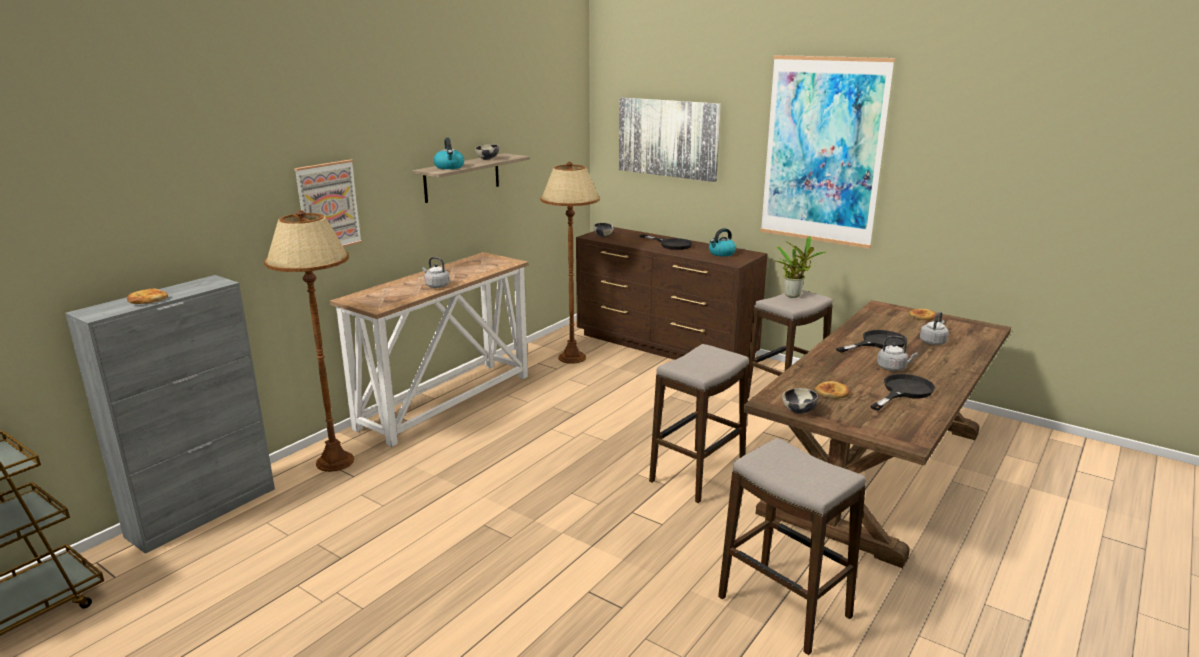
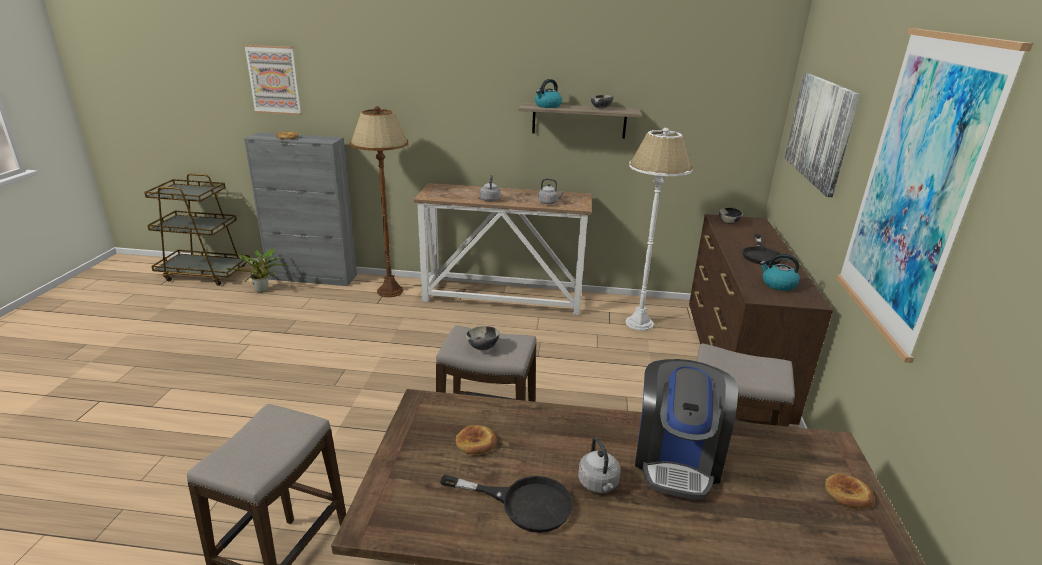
camera: 60 degrees right, 5 degrees up
picture [294,160,362,247] -> picture moved to [244,45,301,115]
brown floor lamp [540,162,600,364] -> white floor lamp [626,128,693,331]
potted plant [772,236,826,298] -> potted plant moved to [227,248,288,293]
bowl [782,388,818,414] -> bowl moved to [466,326,499,350]
black frying pan [836,330,907,353] -> coffee machine [635,359,738,499]
grey kettle [920,311,949,345] -> grey kettle moved to [538,178,565,204]

